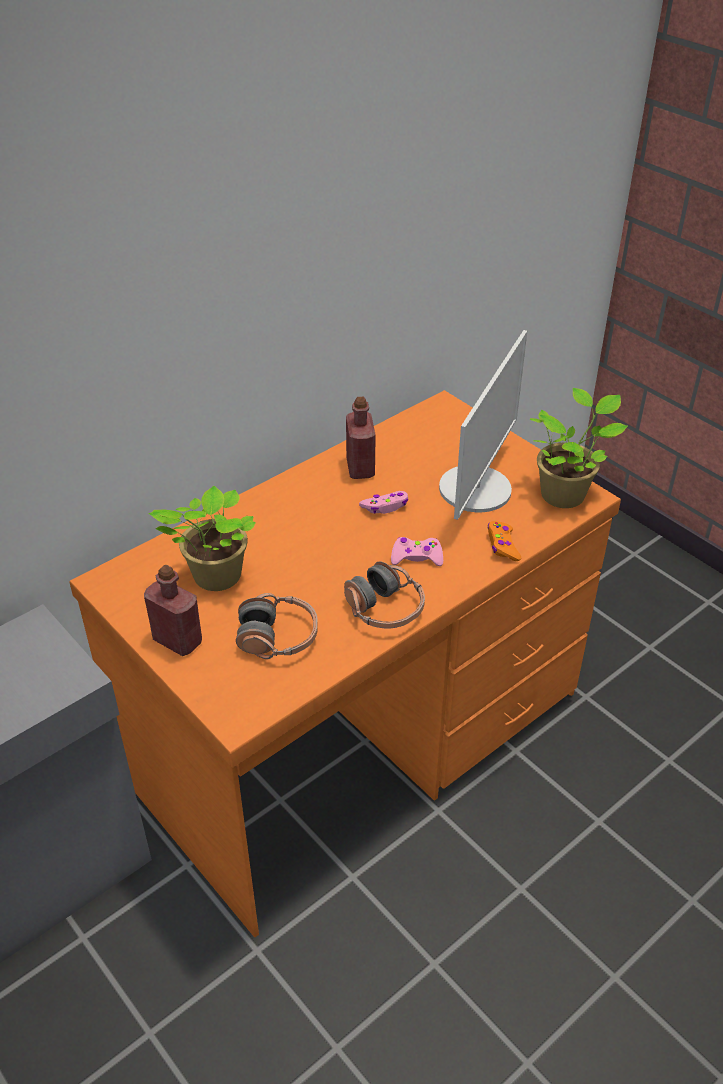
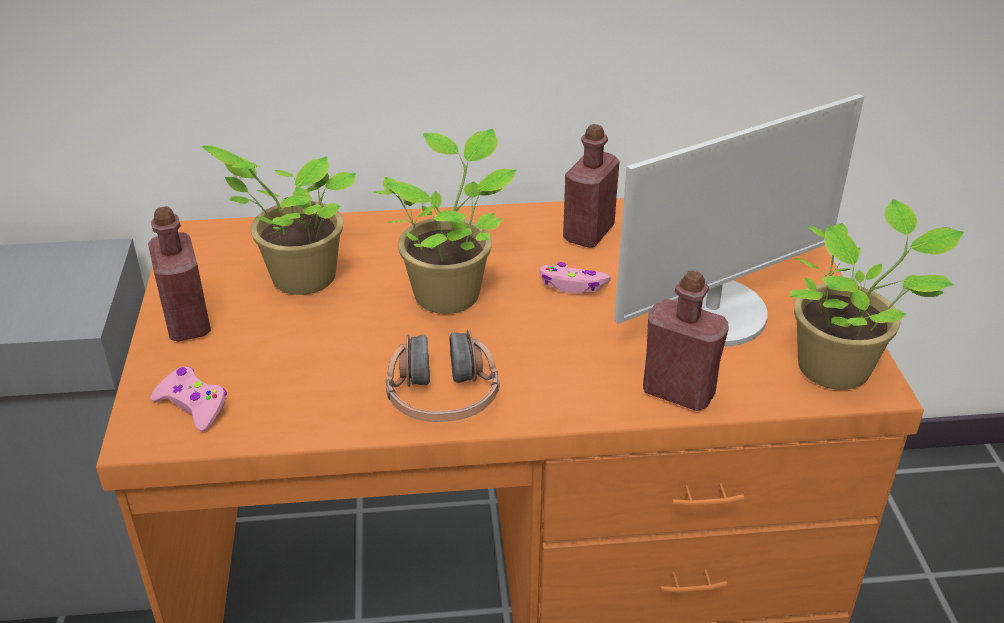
camera: 35 degrees right, 5 degrees down
headphones [236,593,318,659] -> none
pink game controller [391,537,443,566] -> pink game controller moved to [151,366,227,432]
orange game controller [488,521,521,561] -> red bottle [643,271,729,411]
none -> potted plant [373,128,516,314]

